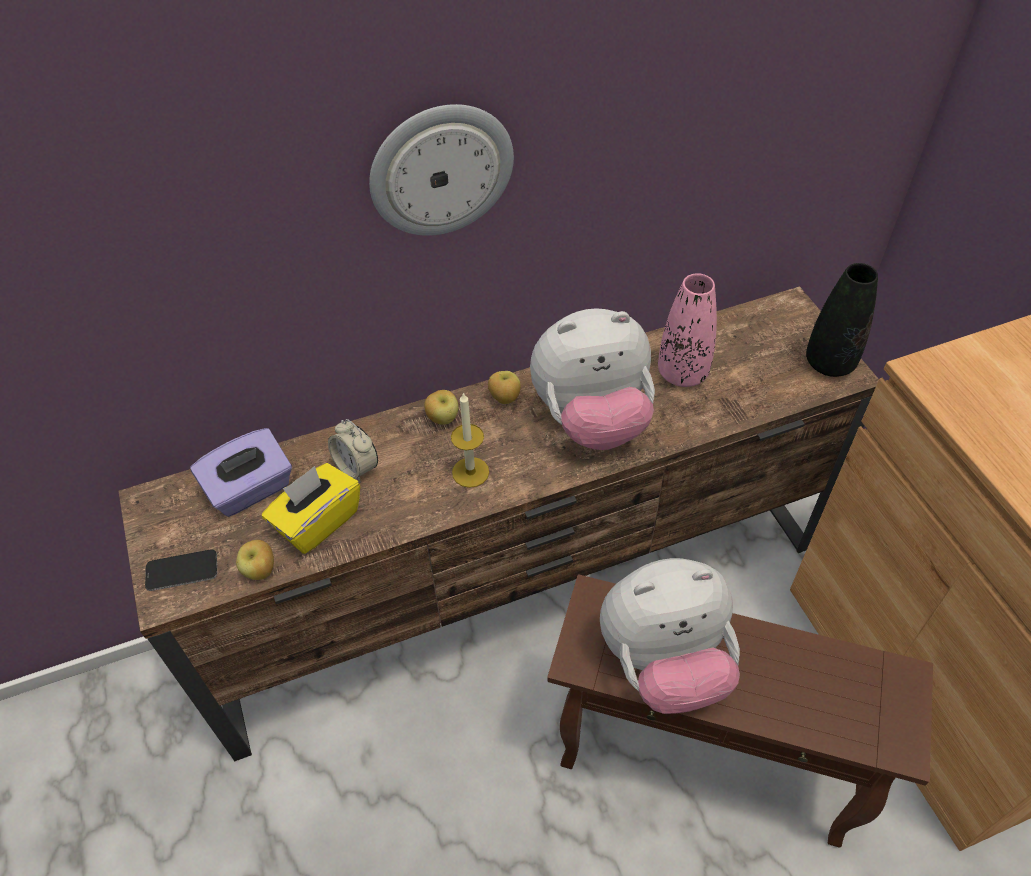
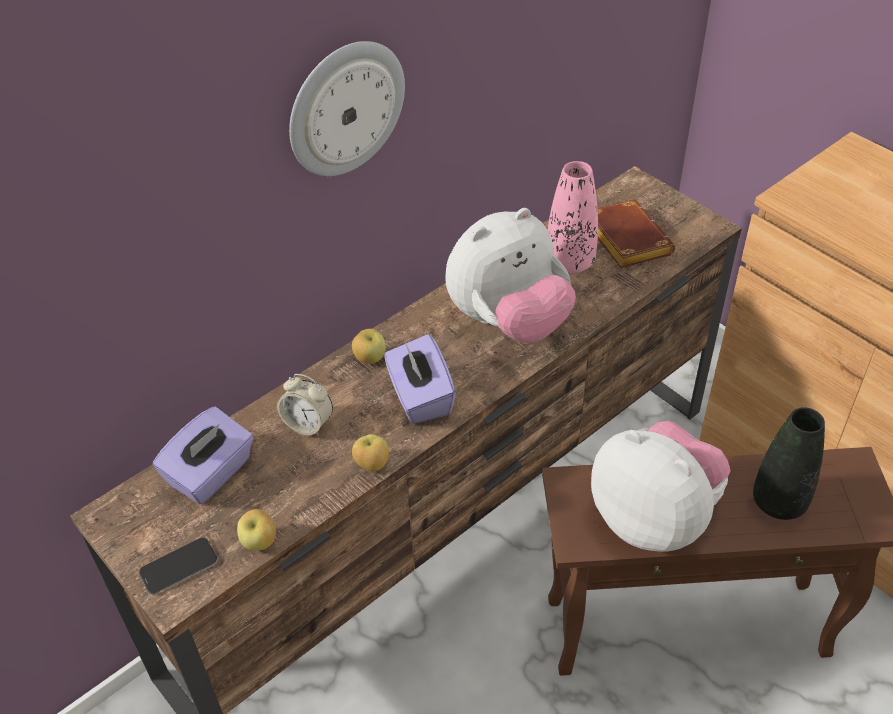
camera: 20 degrees left, 5 degrees down
yellow tissue box [262,463,360,554] -> none
candle [451,392,489,488] -> purple tissue box [384,334,456,424]
apple [488,371,521,404] -> apple moved to [352,434,389,472]
plush toy [600,558,740,714] -> plush toy turned 105 degrees counterclockwise [591,421,731,552]
black vase [806,263,878,377] -> black vase moved to [753,407,825,520]
none -> brown book [597,199,675,268]

